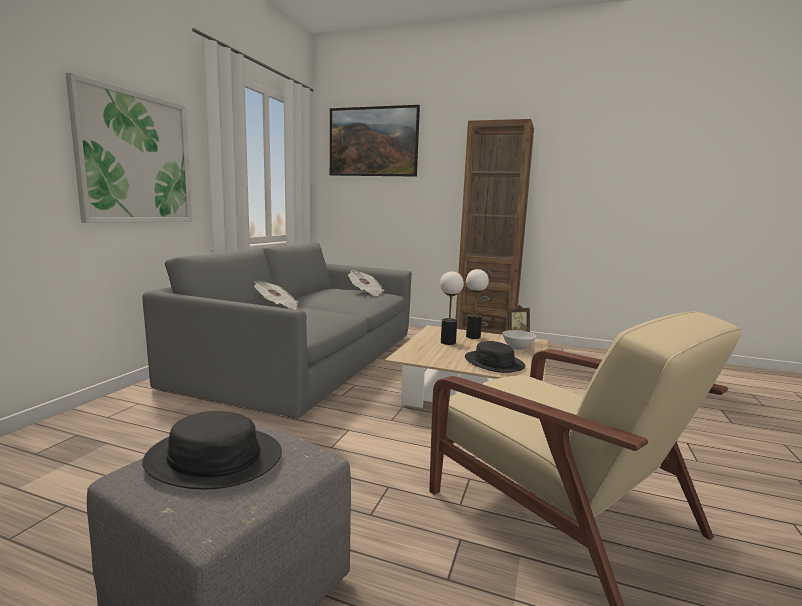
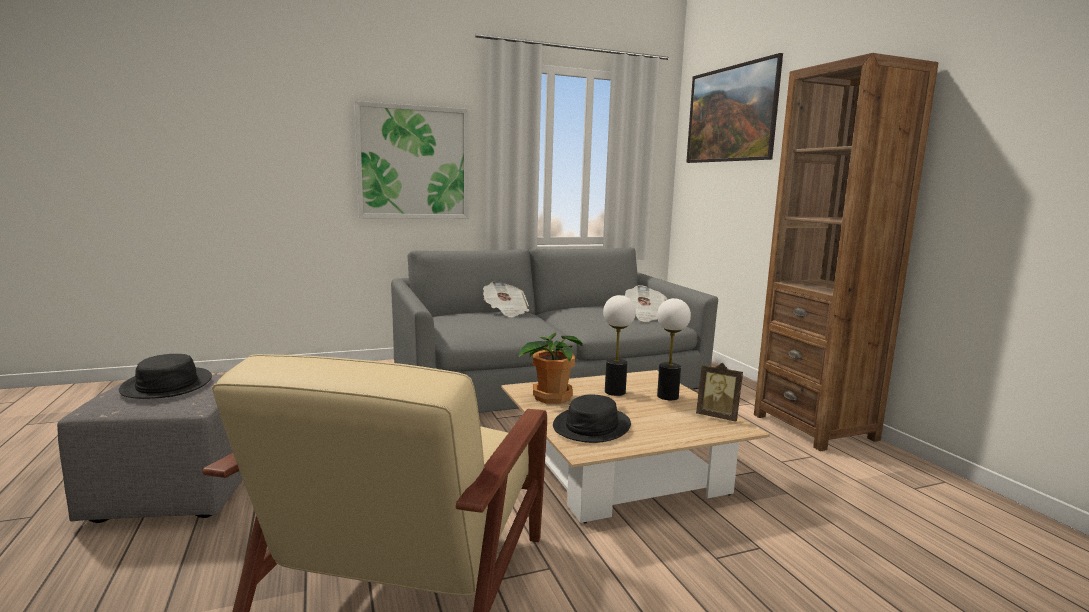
camera: 50 degrees right, 0 degrees up
white bowl [502,330,536,351] -> none
none -> potted plant [518,332,583,404]

